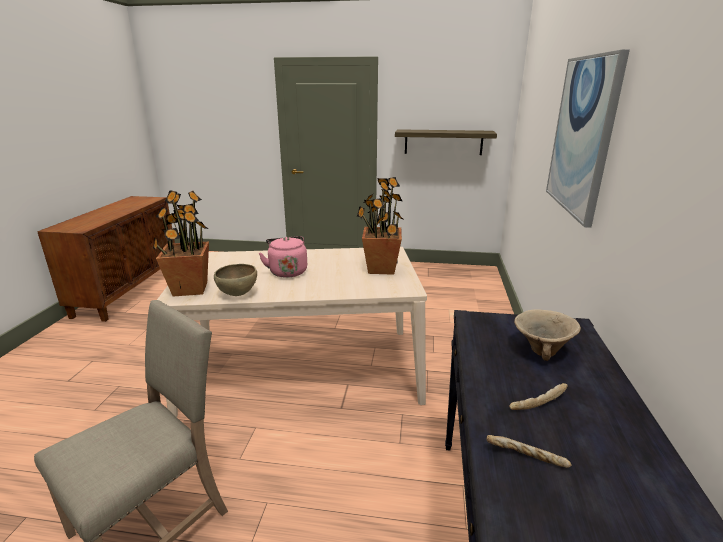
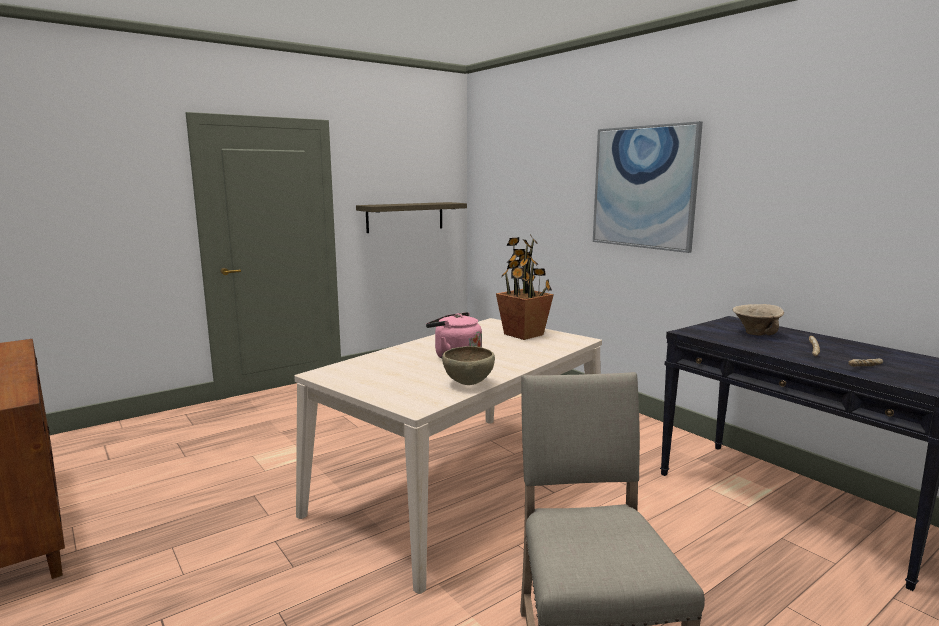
camera: 45 degrees left, 10 degrees down
potted plant [153,190,209,297] -> none

